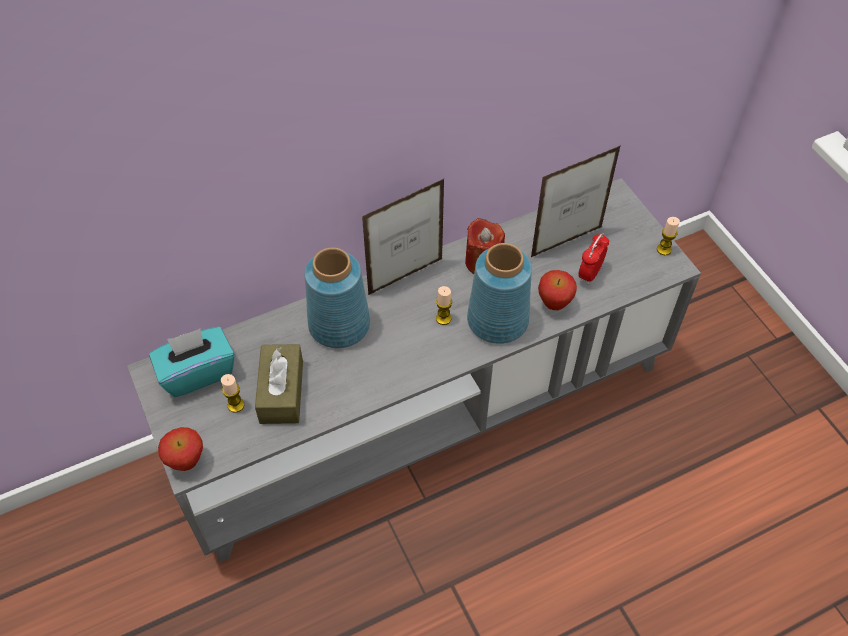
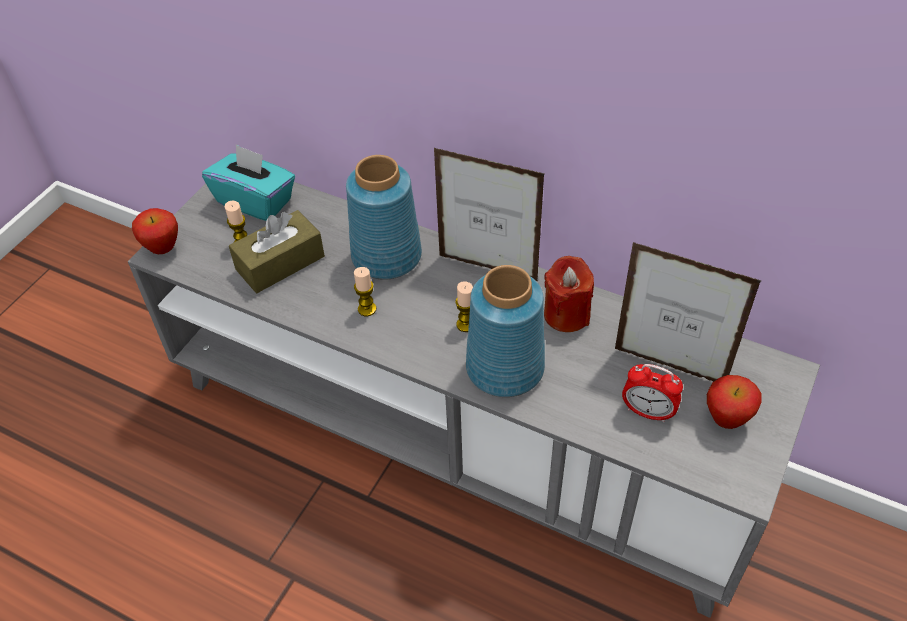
camera: 55 degrees right, 5 degrees down
apple [538,270,577,310] -> apple moved to [707,375,762,429]
alarm clock [578,233,609,285] -> alarm clock turned 150 degrees counterclockwise [622,364,683,423]
candle [657,217,680,255] -> candle moved to [354,267,376,316]

